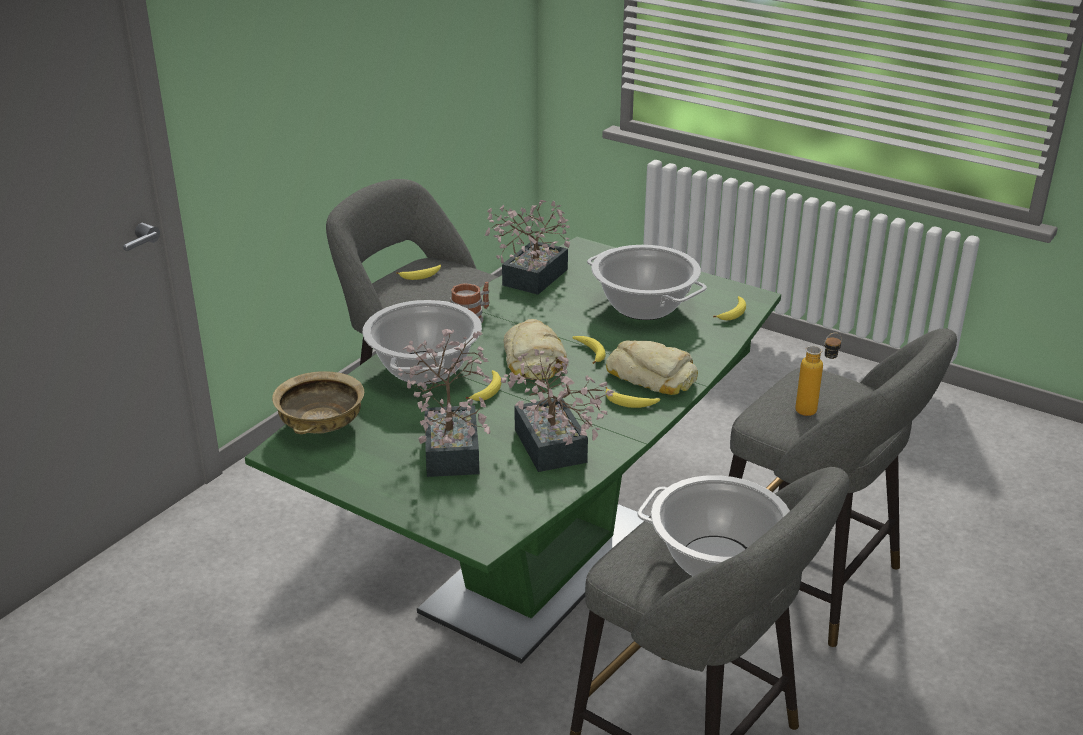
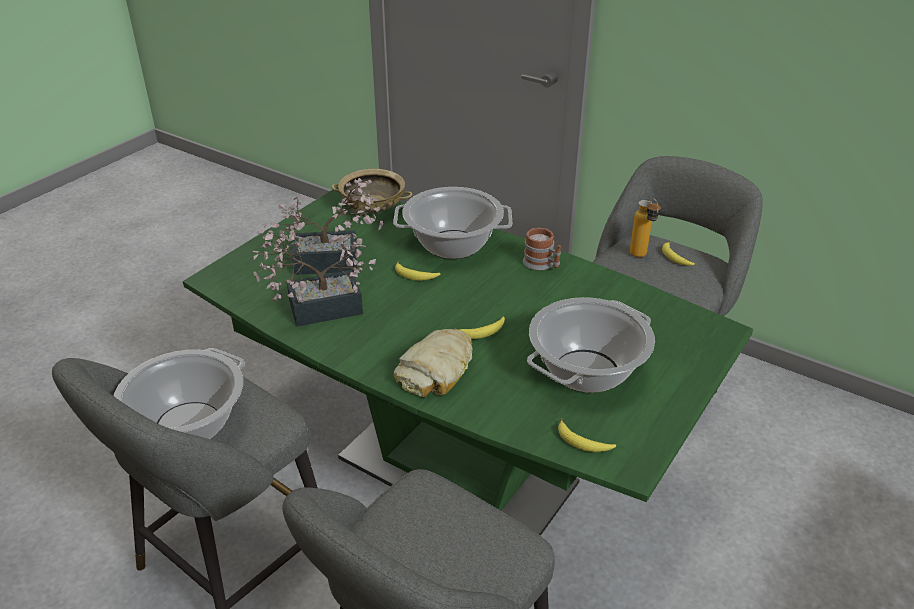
camera: 90 degrees right, 5 degrees up
potted plant [484,200,570,295] -> none
bread [504,319,567,380] -> none
banana [605,387,660,408] -> none
bottle [795,332,842,416] -> bottle moved to [630,198,661,257]

